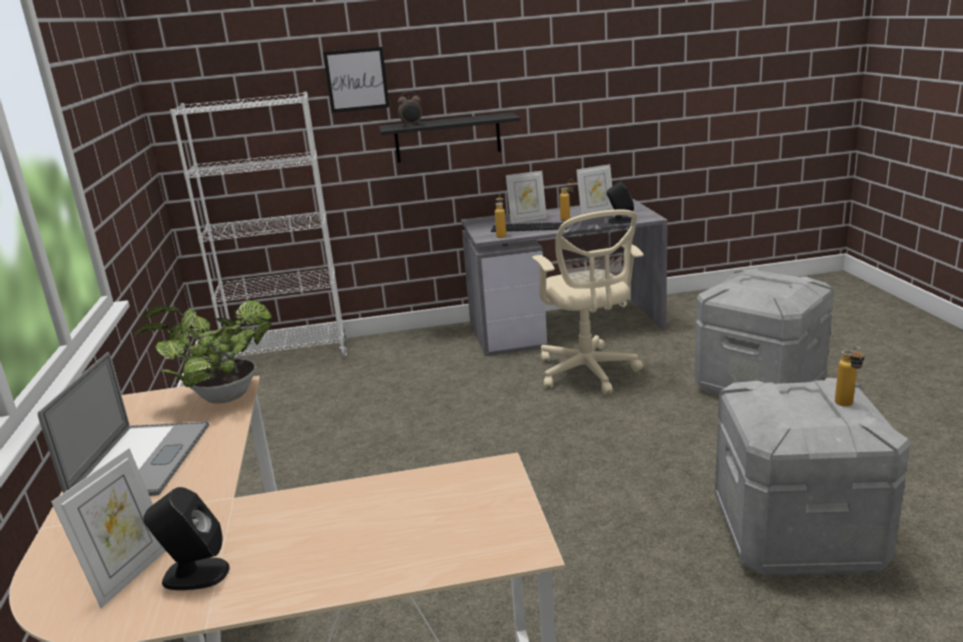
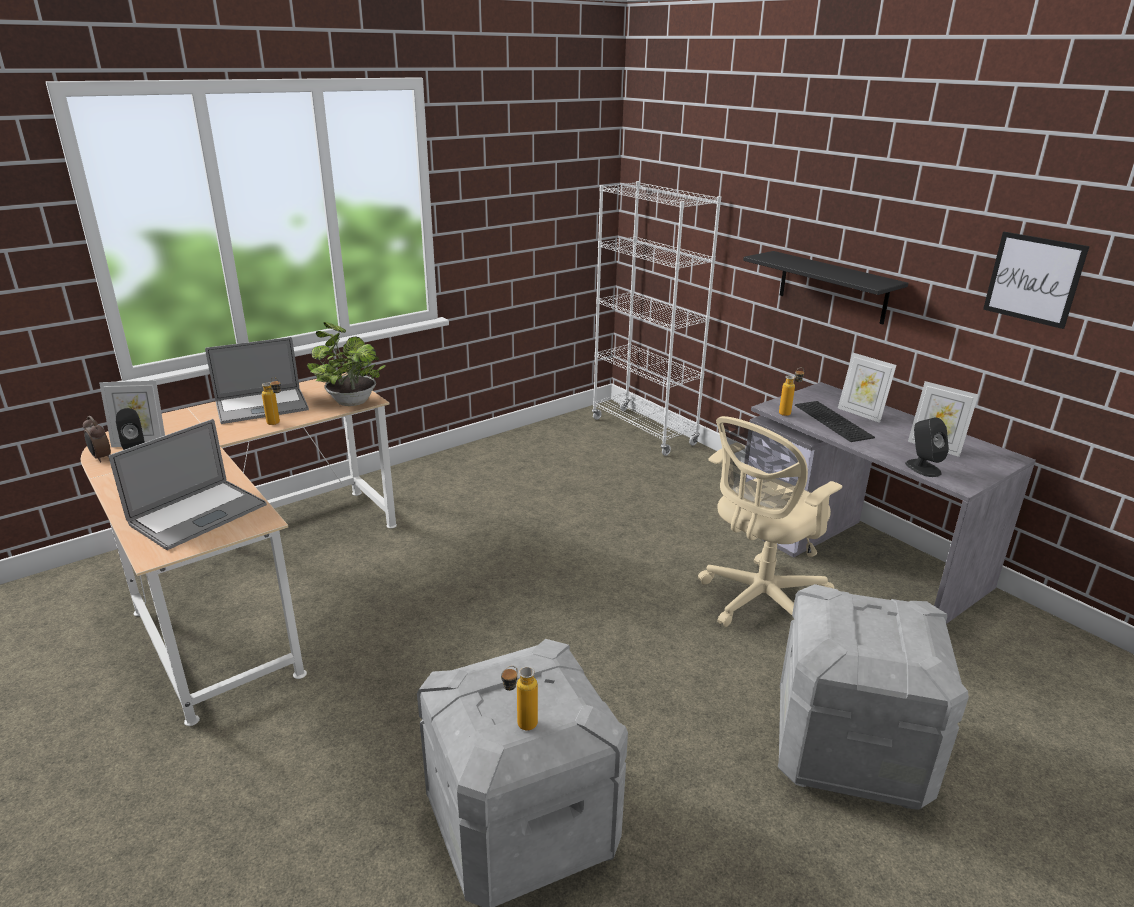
camera: 60 degrees right, 5 degrees up
picture [323,47,389,113] -> picture moved to [983,232,1089,329]
alarm clock [398,92,422,126] -> alarm clock moved to [83,416,111,463]
bottle [560,179,574,221] -> bottle moved to [262,377,281,425]
none -> laptop [109,419,267,550]

